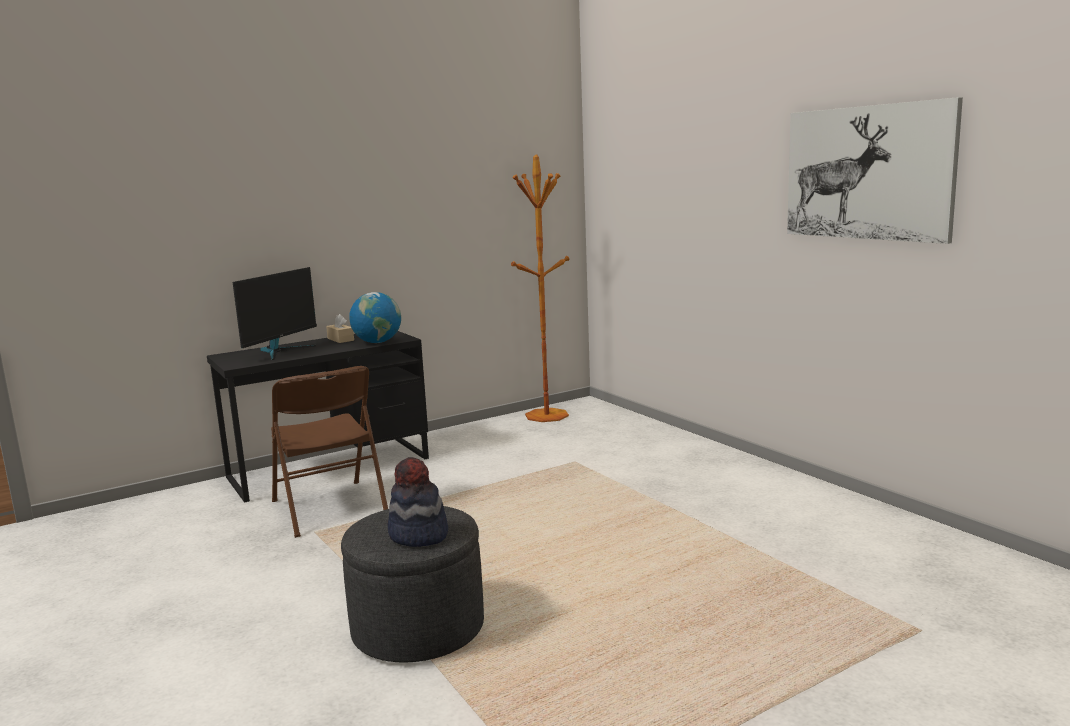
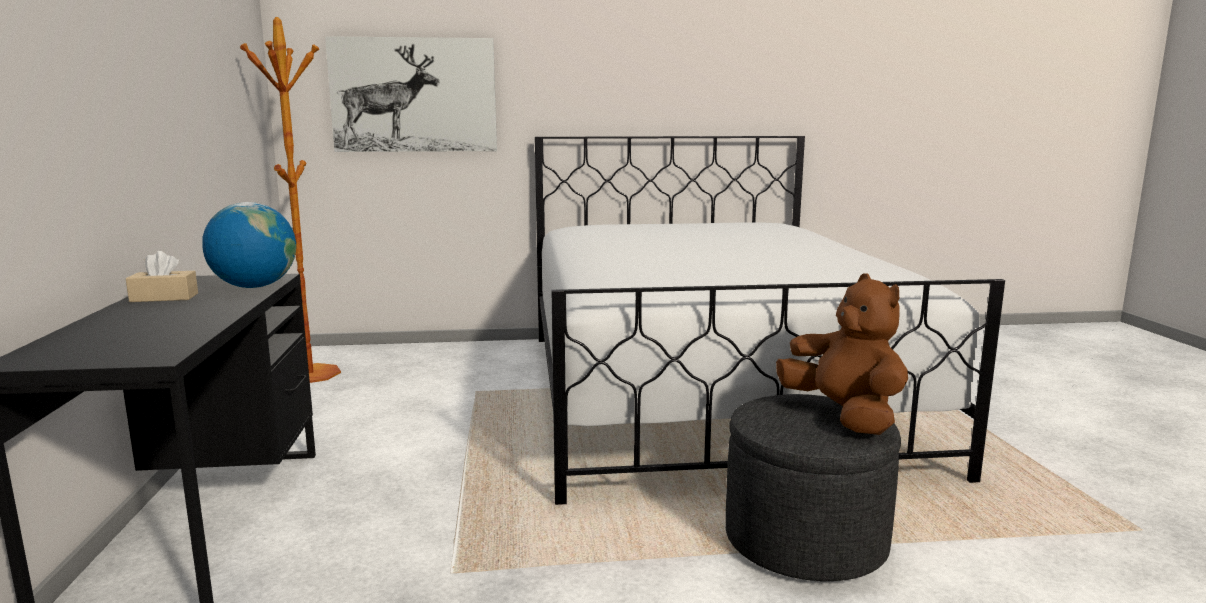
camera: 65 degrees left, 0 degrees up
monitor [233,267,317,360] -> none
brown chair [271,366,388,538] -> none
hat [387,457,448,547] -> brown plush toy [776,274,908,435]
picture [787,97,963,244] -> picture moved to [325,36,497,152]
none -> white bed [535,136,1005,505]

